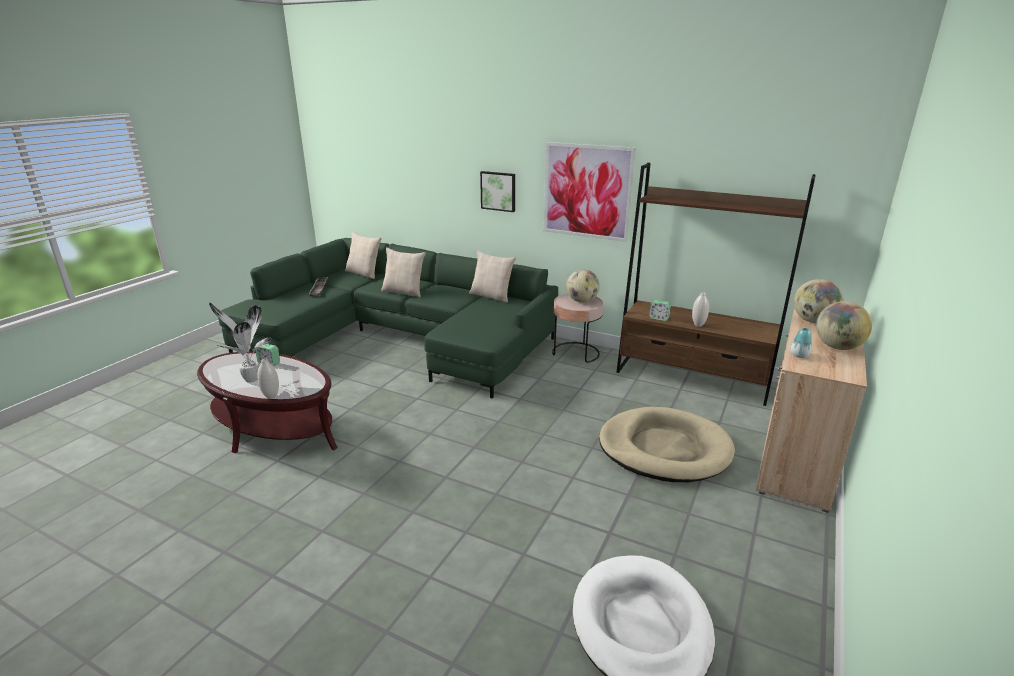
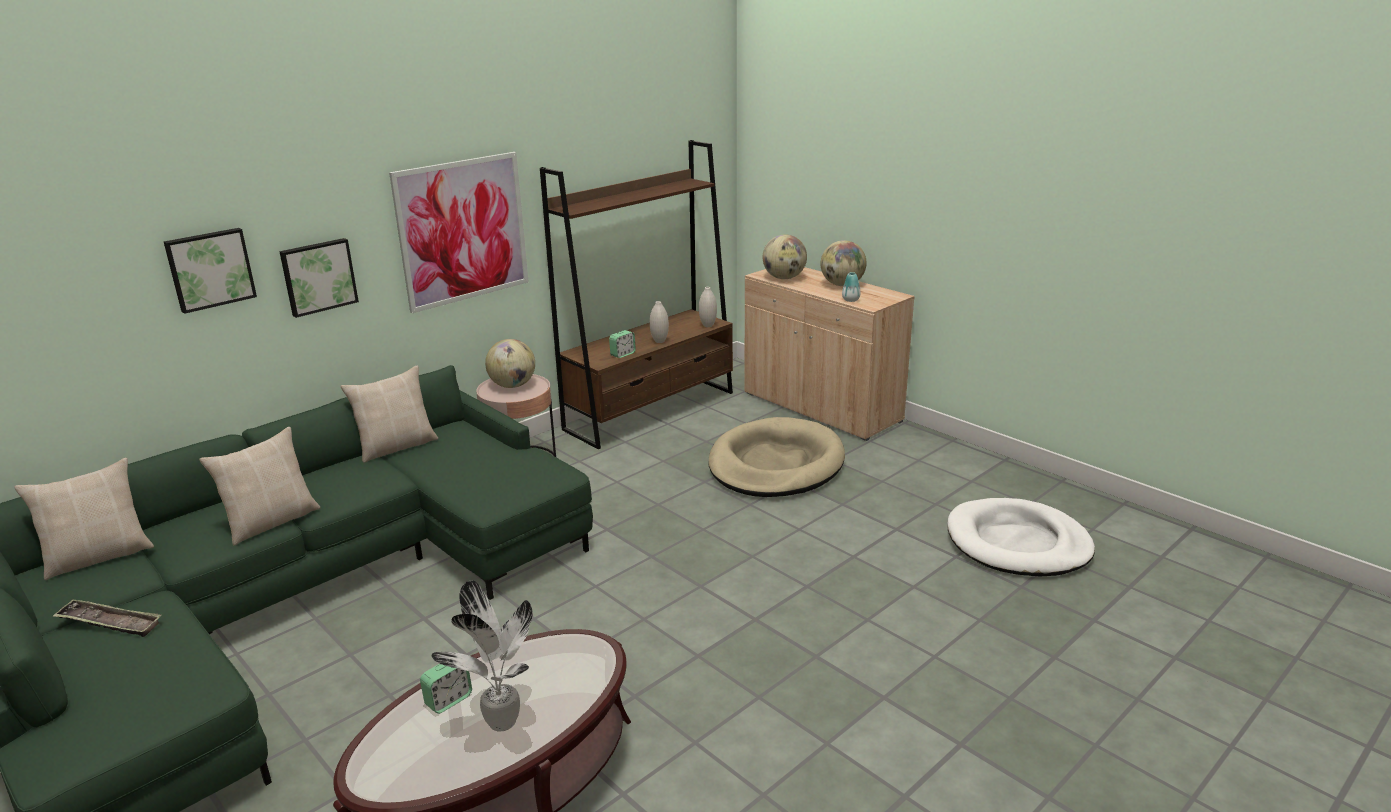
camera: 70 degrees left, 0 degrees up
white vase [257,359,279,399] -> white vase moved to [699,287,717,327]
none -> picture [164,228,257,314]

